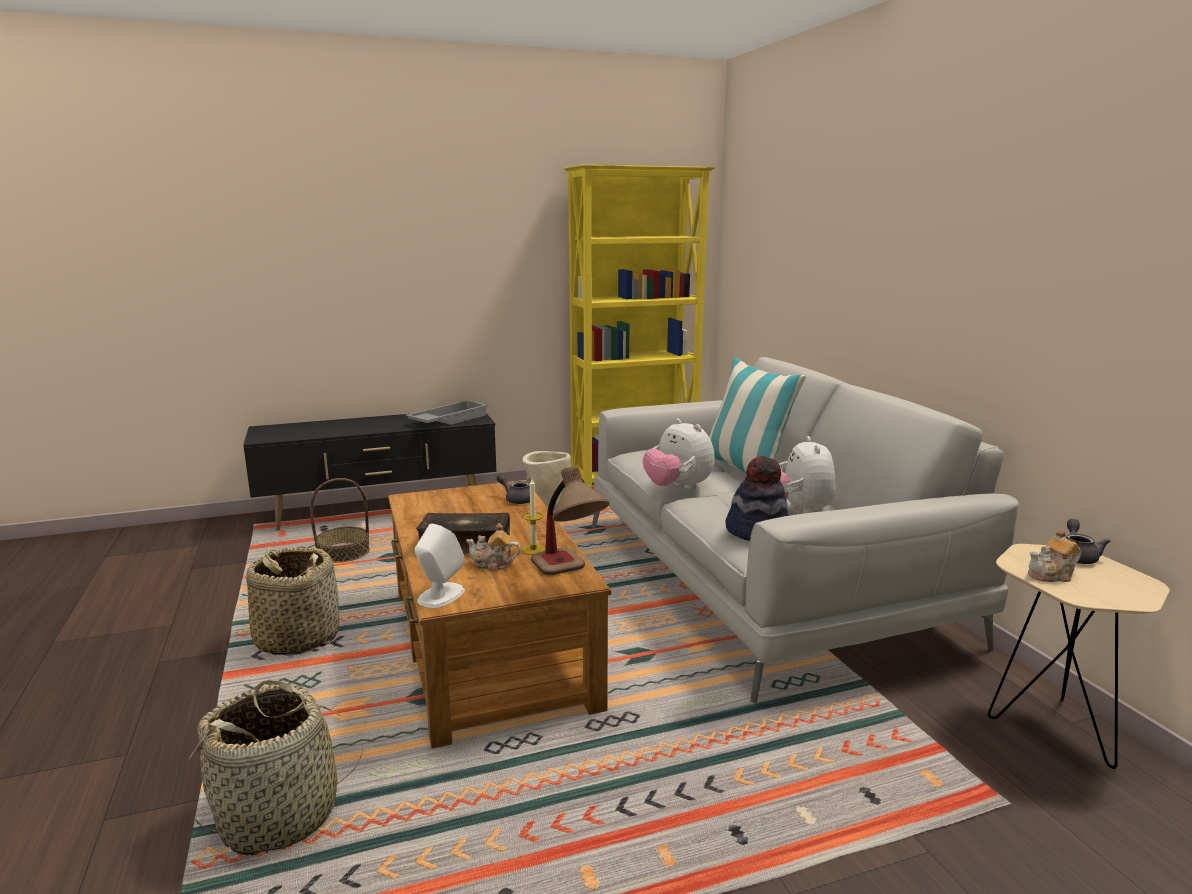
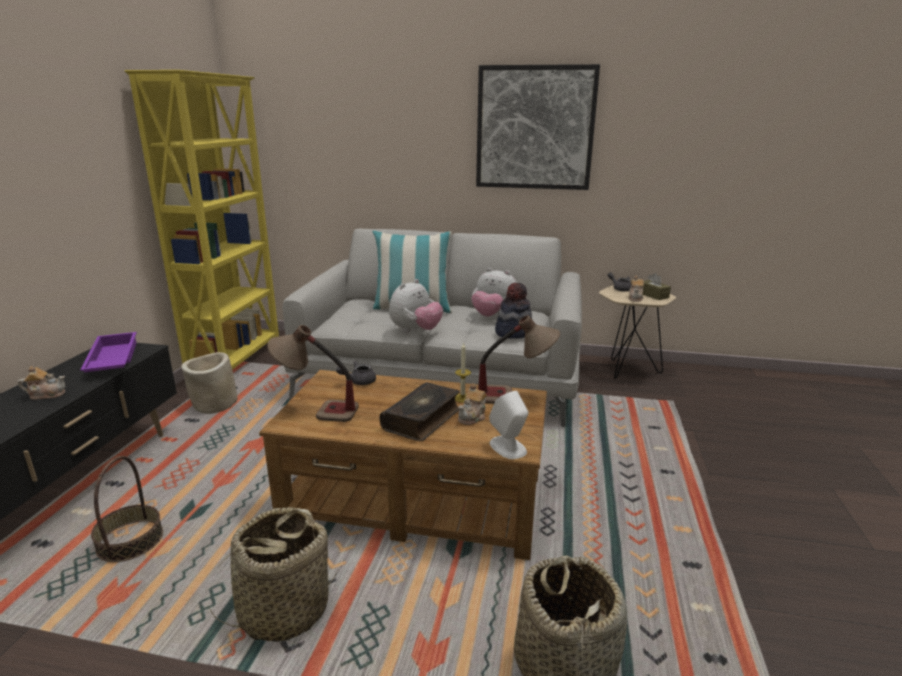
camera: 60 degrees left, 5 degrees up
grey tray [406,400,488,425] -> purple tray [80,332,137,372]
plush toy [643,419,715,490] -> plush toy turned 45 degrees counterclockwise [389,279,443,333]
none -> teapot [18,366,65,400]
none -> table lamp [267,325,359,422]
none -> picture [476,64,600,190]
none -> brown tissue box [643,273,671,300]

